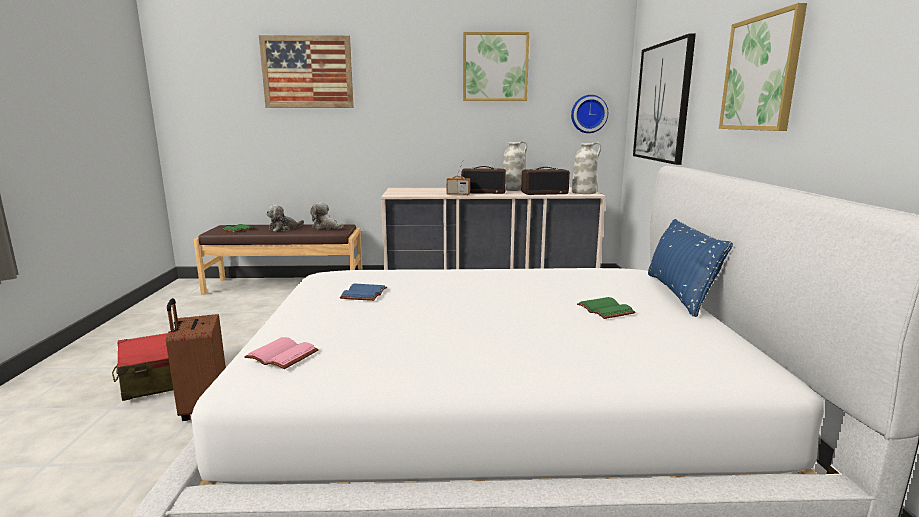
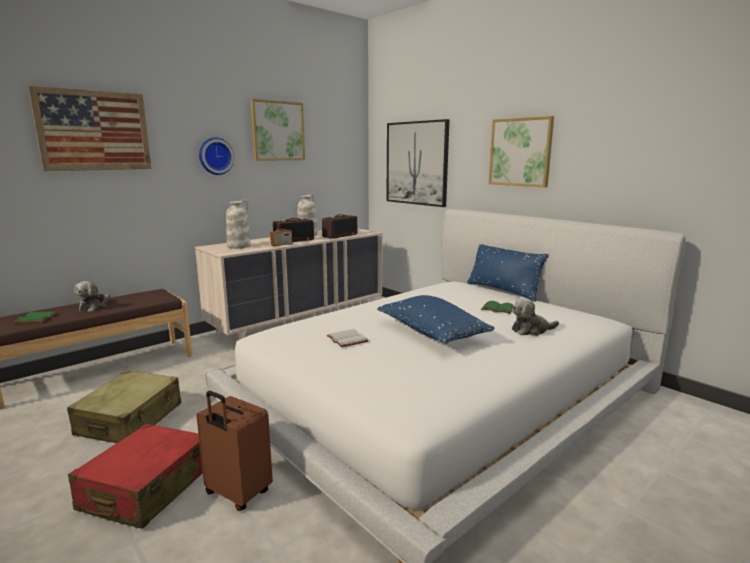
camera: 40 degrees left, 0 degrees up
pink book [244,337,319,369] -> none
plush toy [310,202,343,229] -> plush toy moved to [512,298,559,336]
blue book [340,284,387,301] -> white book [327,329,368,347]
wall clock [571,95,608,133] -> wall clock moved to [199,137,234,175]
white vase [572,142,601,194] -> white vase moved to [226,199,251,249]
none -> beige suitcase [67,370,181,443]
none -> blue pillow [377,295,495,344]

